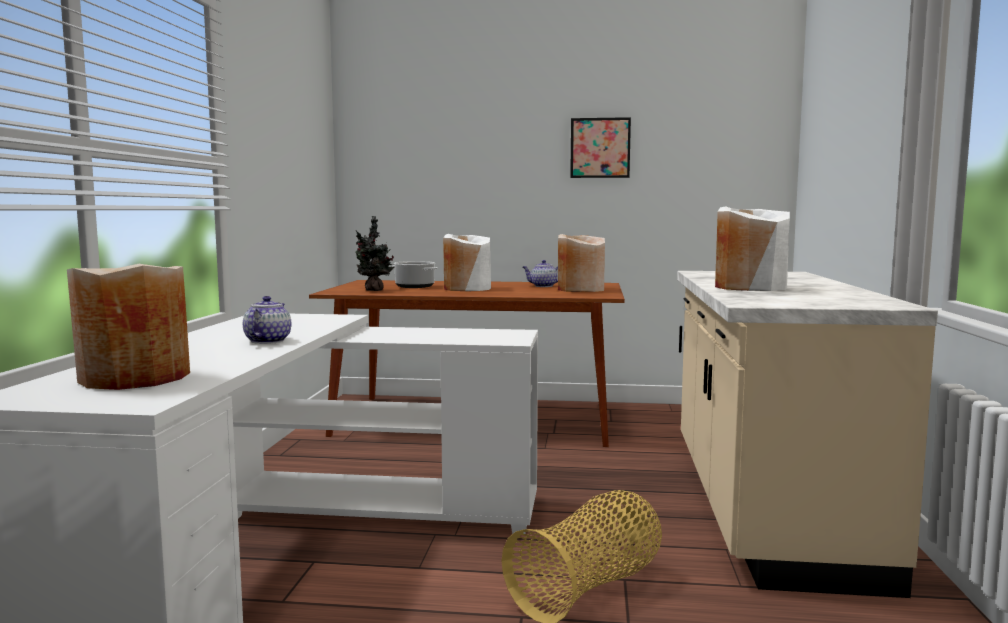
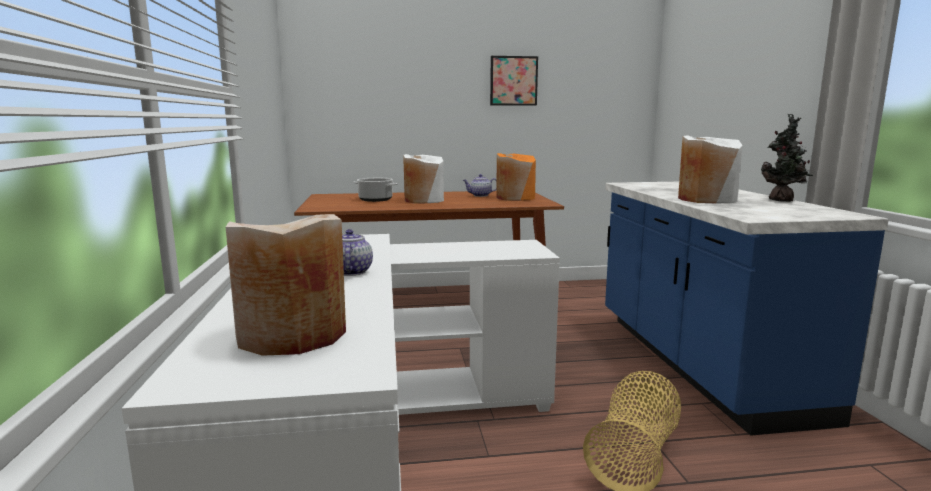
camera: 15 degrees left, 5 degrees up
potted plant [356,216,395,291] -> potted plant moved to [761,114,813,202]
beige vase [558,234,605,292] -> orange vase [497,153,536,201]
beige counter [677,271,938,598] -> blue counter [605,182,889,436]

